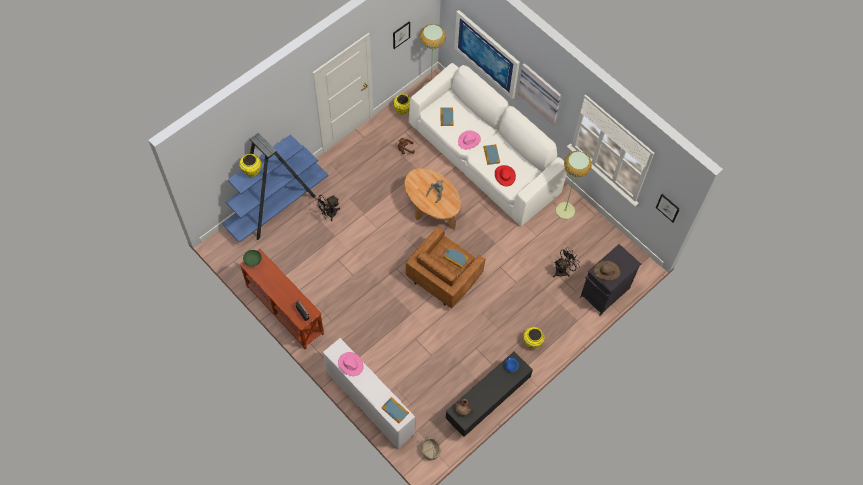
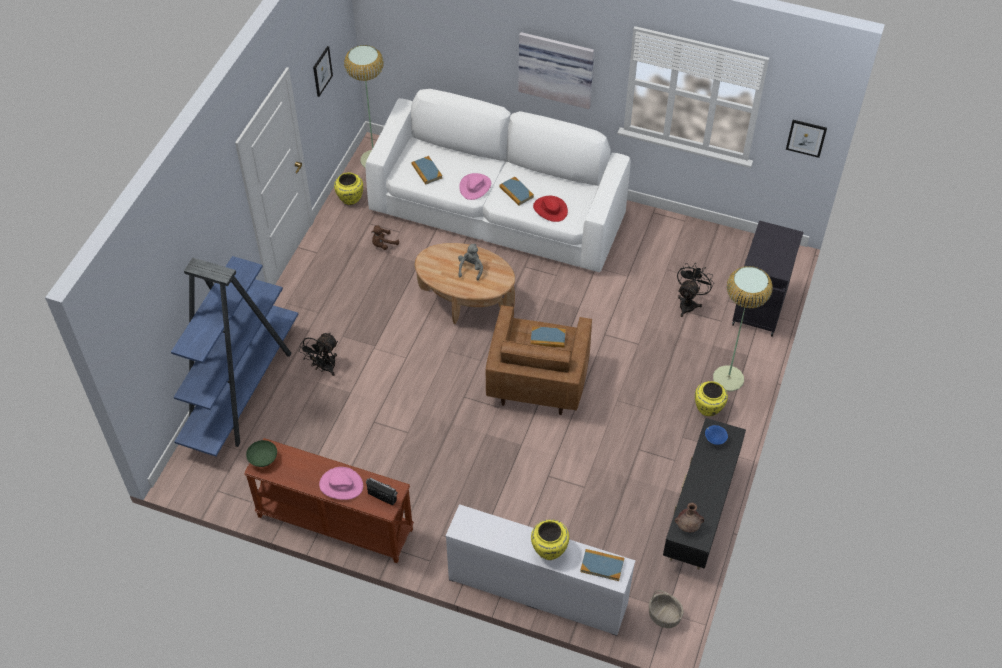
camera: 25 degrees left, 10 degrees down
yellow vase [239,154,261,177] -> yellow vase moved to [531,519,569,560]
pink hat [338,352,364,376] -> pink hat moved to [319,467,363,500]
picture [454,10,520,99] -> none
floor lamp [556,151,592,219] -> floor lamp moved to [713,266,773,392]
brown hat [594,260,620,280] -> none

